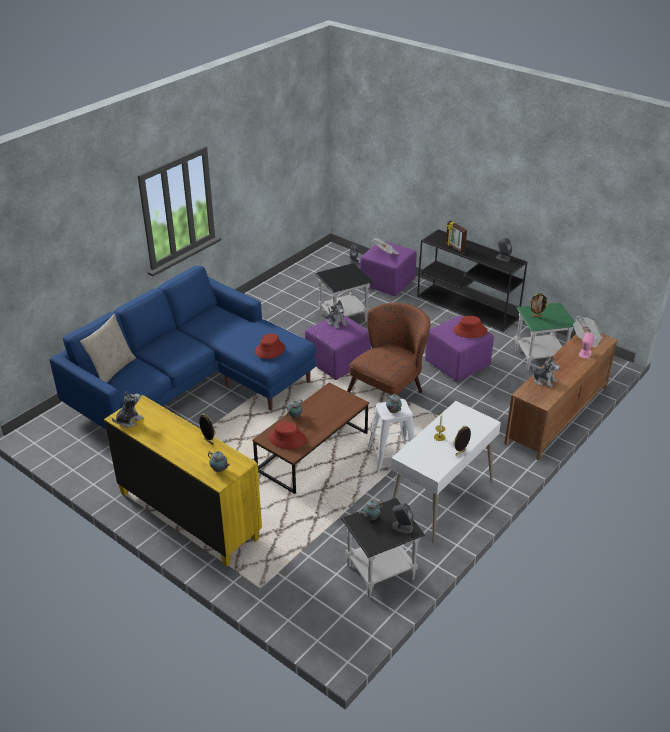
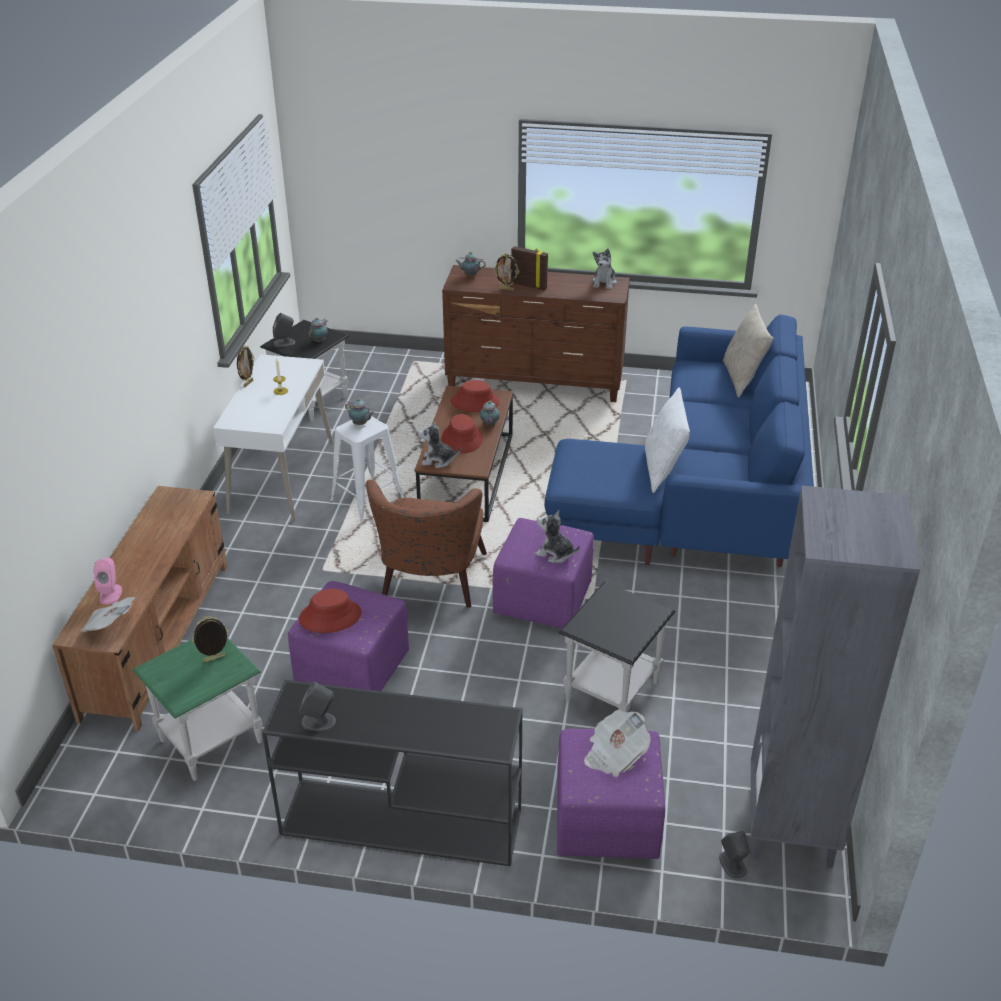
camera: 150 degrees right, 0 degrees up
yellow dresser [104,395,262,567] -> brown dresser [442,265,630,402]
red hat [255,333,285,359] -> red hat moved to [442,414,483,453]
picture frame [446,221,467,254] -> picture frame moved to [511,246,548,290]
plush toy [530,356,560,388] -> plush toy moved to [418,421,461,468]
none -> white pillow [645,387,690,493]
none -> grey bookcase [751,486,920,868]

